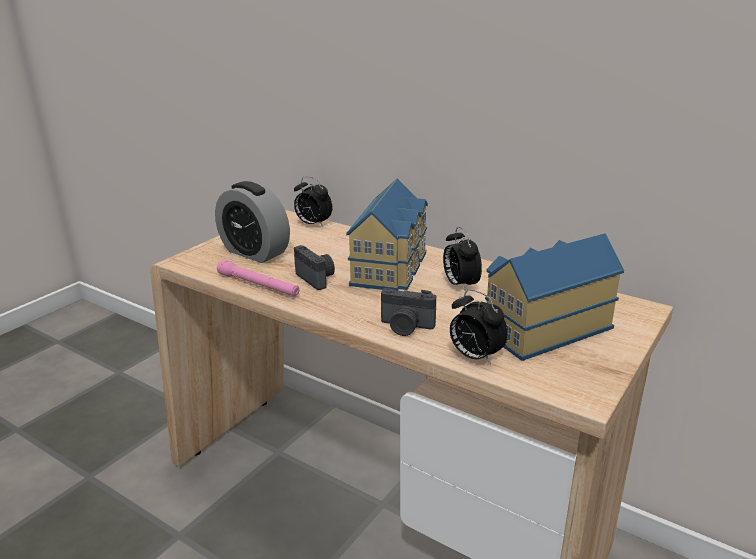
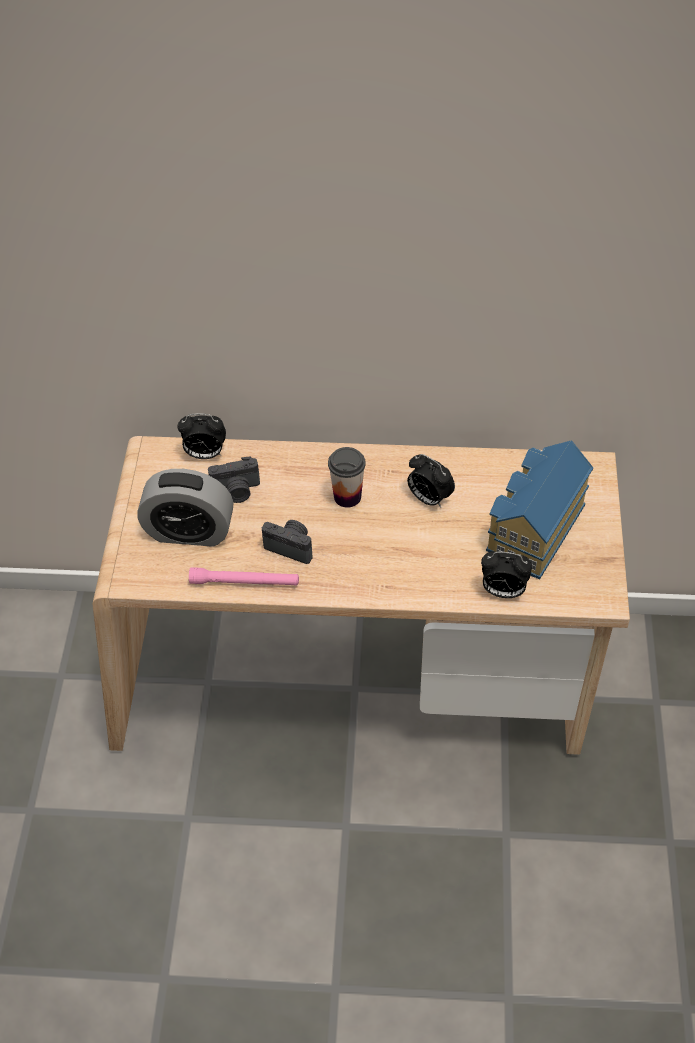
camera: 30 degrees left, 25 degrees up
toy house [346,178,428,291] -> cup [328,447,366,508]
camera [381,288,436,336] -> camera moved to [208,456,260,503]

